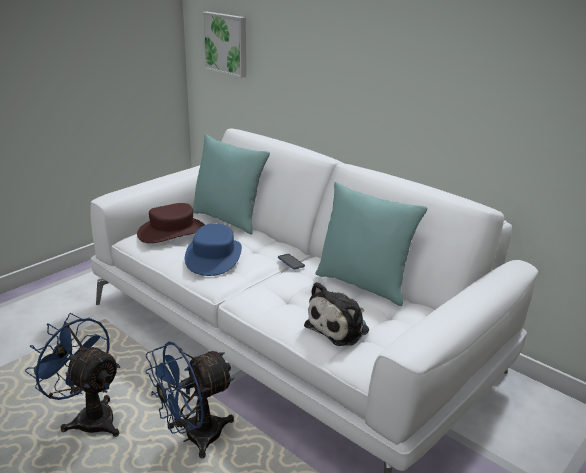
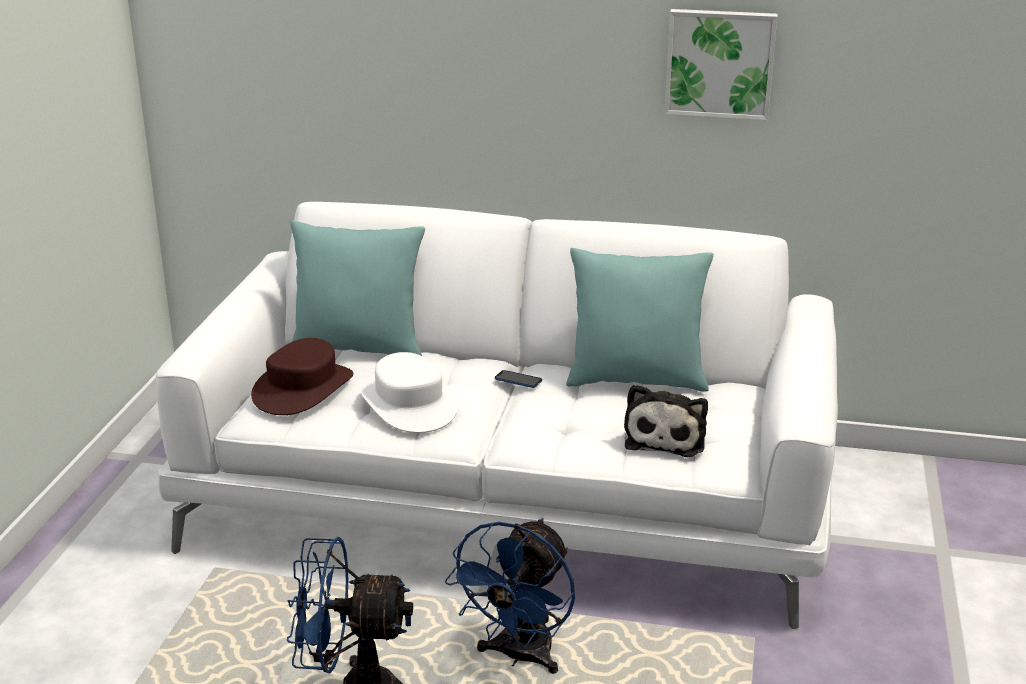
camera: 30 degrees left, 0 degrees up
blue hat [185,223,242,276] -> white hat [360,352,457,433]
picture [202,12,246,78] -> picture moved to [665,9,778,120]

